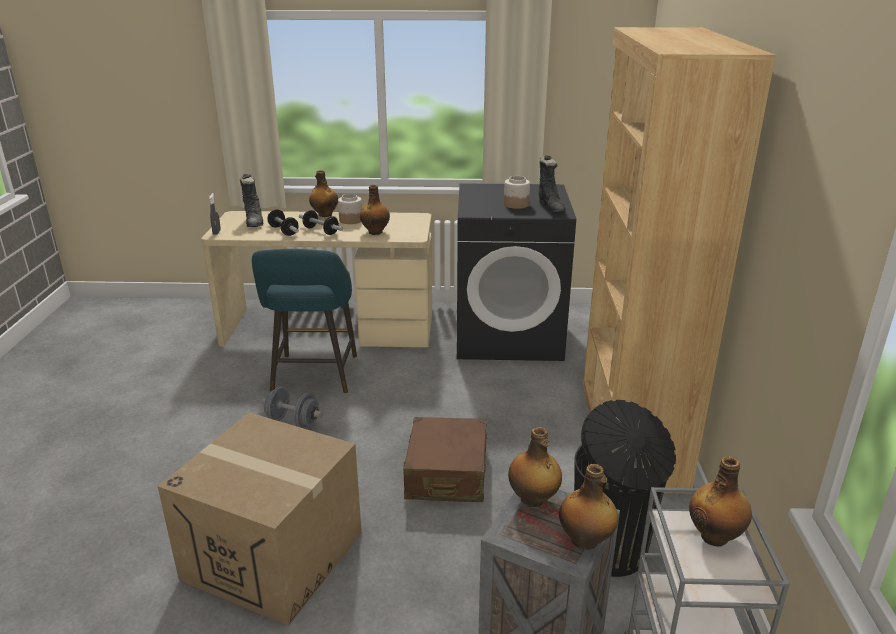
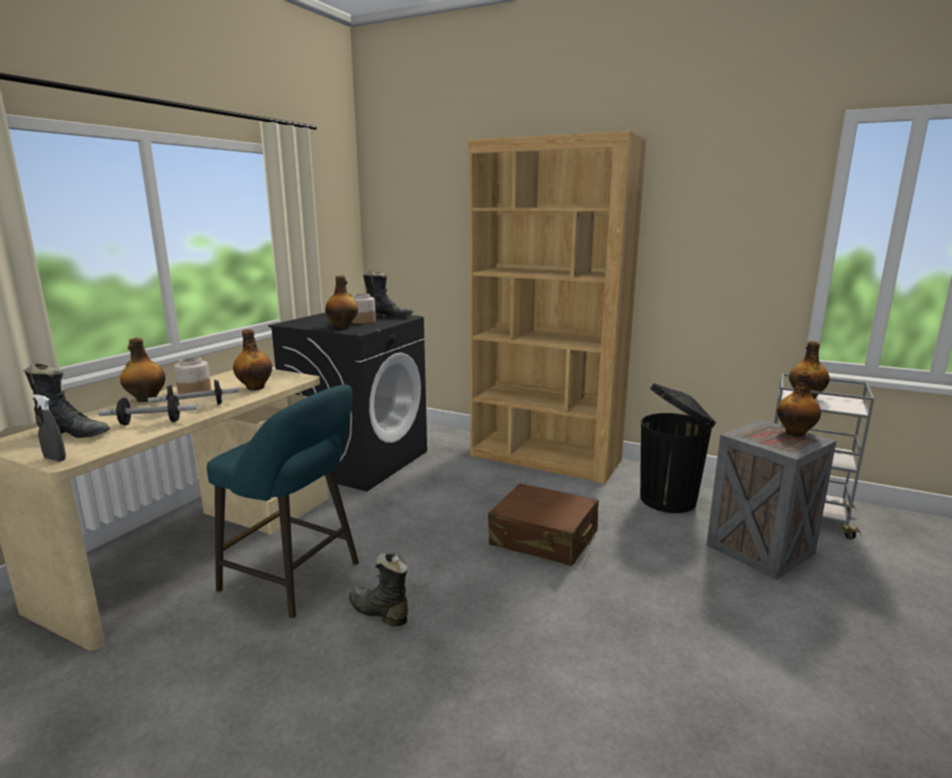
camera: 65 degrees left, 10 degrees down
cardboard box [158,412,362,626] -> none
grey dumbbell [262,386,323,429] -> black boot [349,553,408,626]
bottle [508,427,562,507] -> bottle moved to [325,275,358,328]

